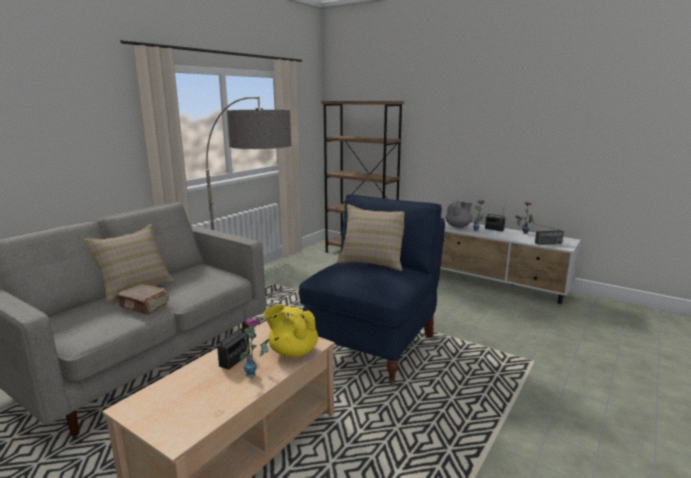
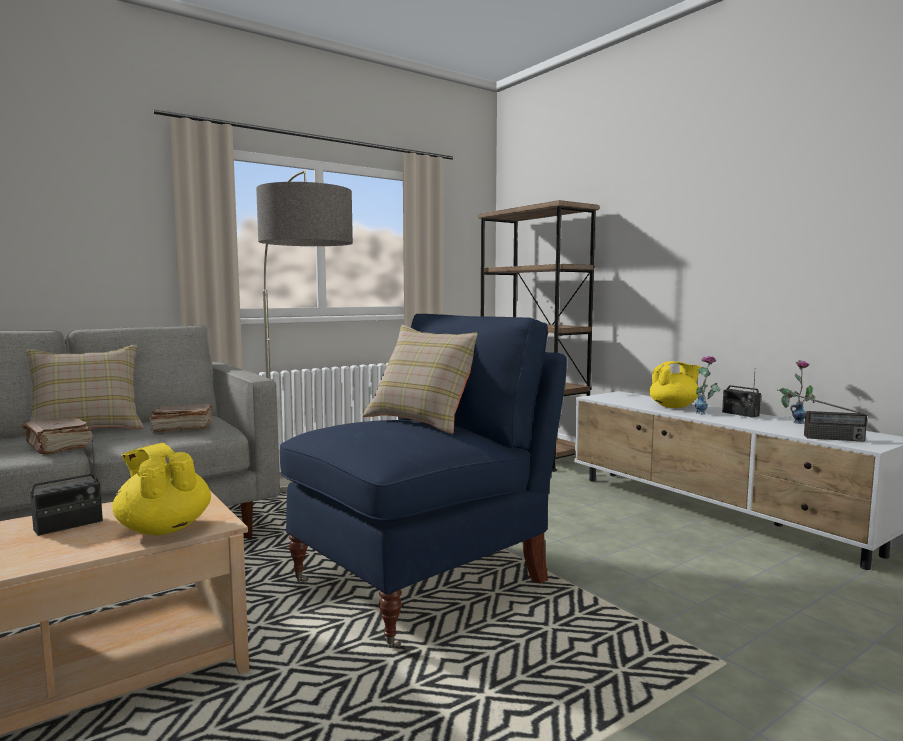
camera: 20 degrees right, 10 degrees down
vase [240,317,269,378] -> none
grey teapot [445,201,473,228] -> yellow teapot [649,361,701,408]
none -> brown book [149,404,212,433]

